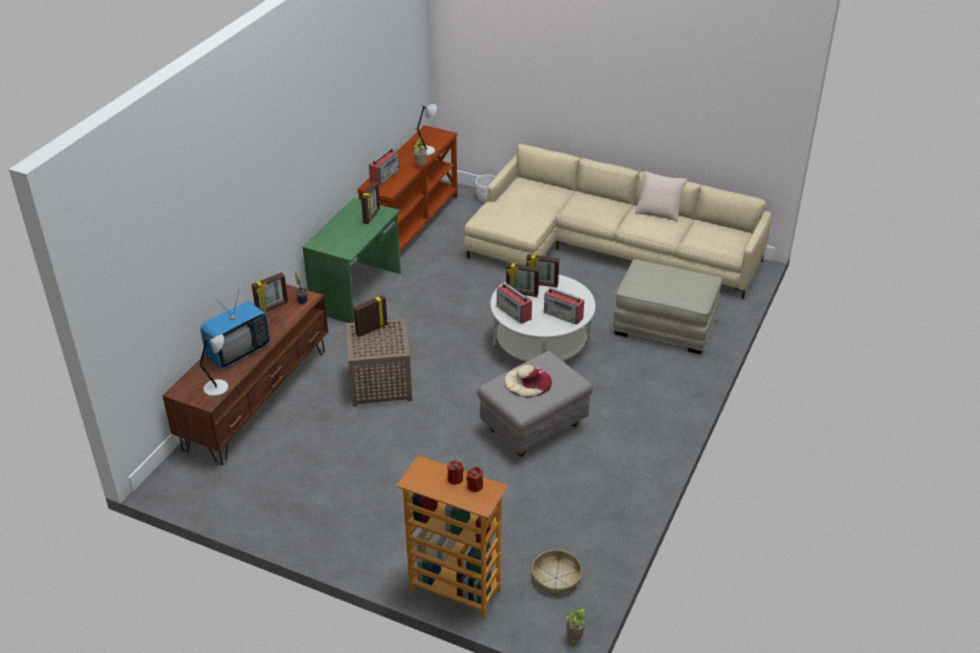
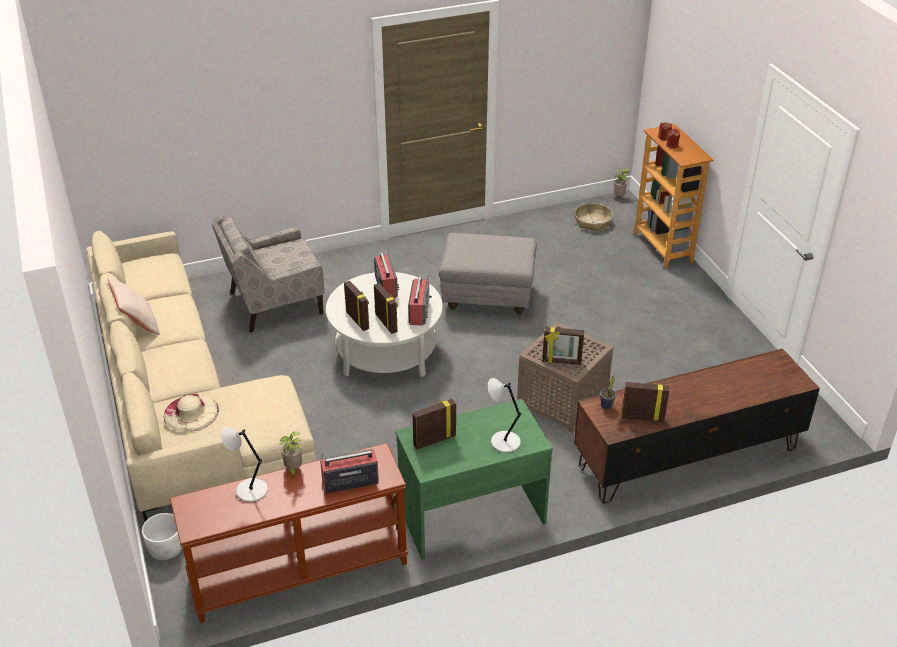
camera: 135 degrees left, 0 degrees up
grey table lamp [199,334,228,397] -> grey table lamp moved to [487,378,521,453]
television [200,291,270,369] -> none
beige hat [504,365,552,398] -> beige hat moved to [163,394,219,432]
beige ottoman [613,259,722,354] -> beige armchair [212,215,325,333]

